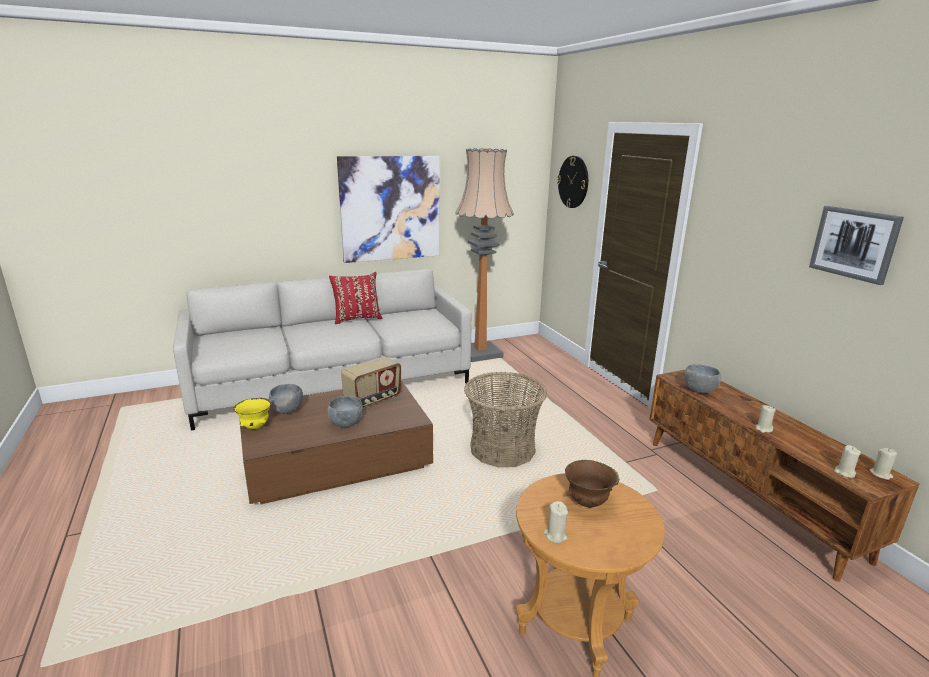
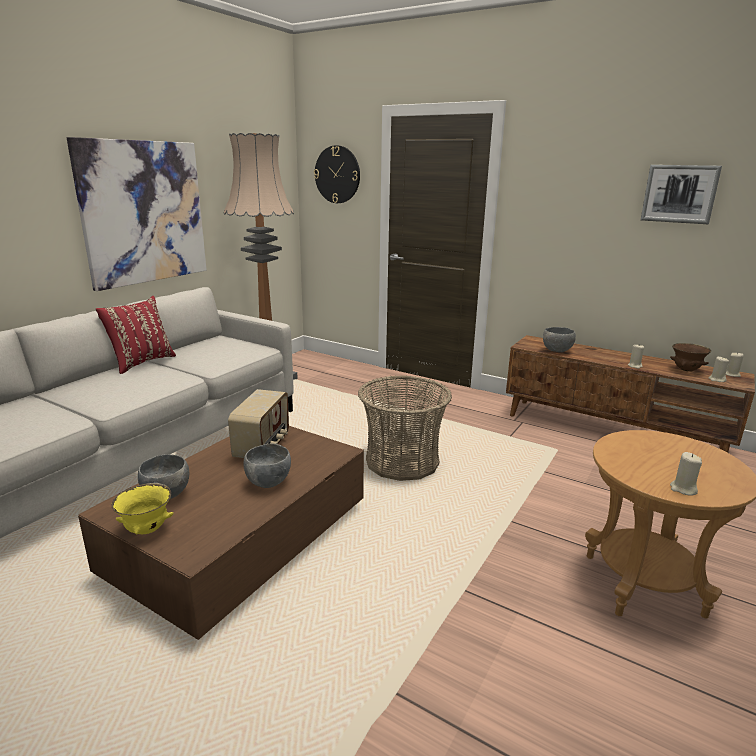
camera: 35 degrees left, 0 degrees up
brown bowl [565,460,619,508] -> brown bowl moved to [670,343,711,372]

